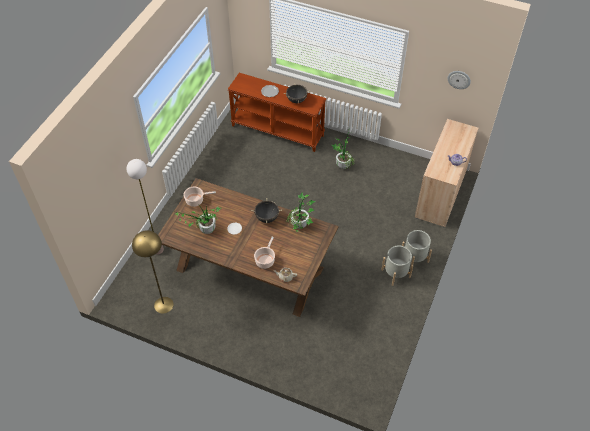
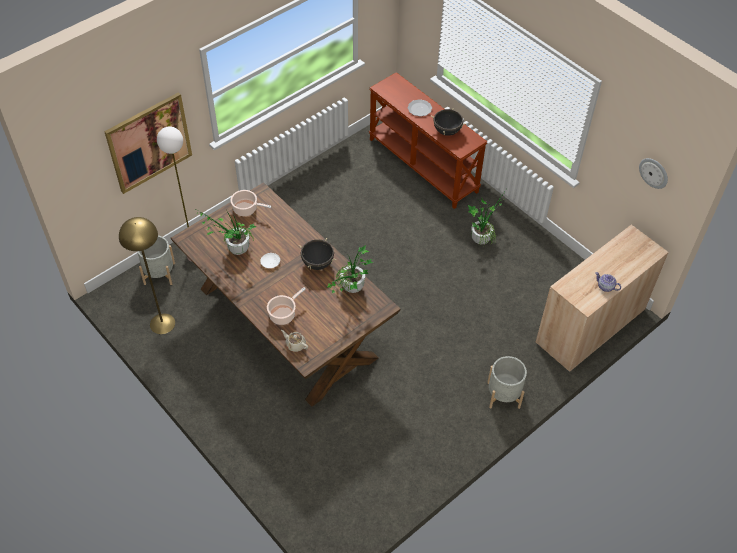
camera: 25 degrees right, 0 degrees up
grey planter [381,246,413,286] -> grey planter moved to [137,235,175,285]
none -> picture [104,92,192,194]

